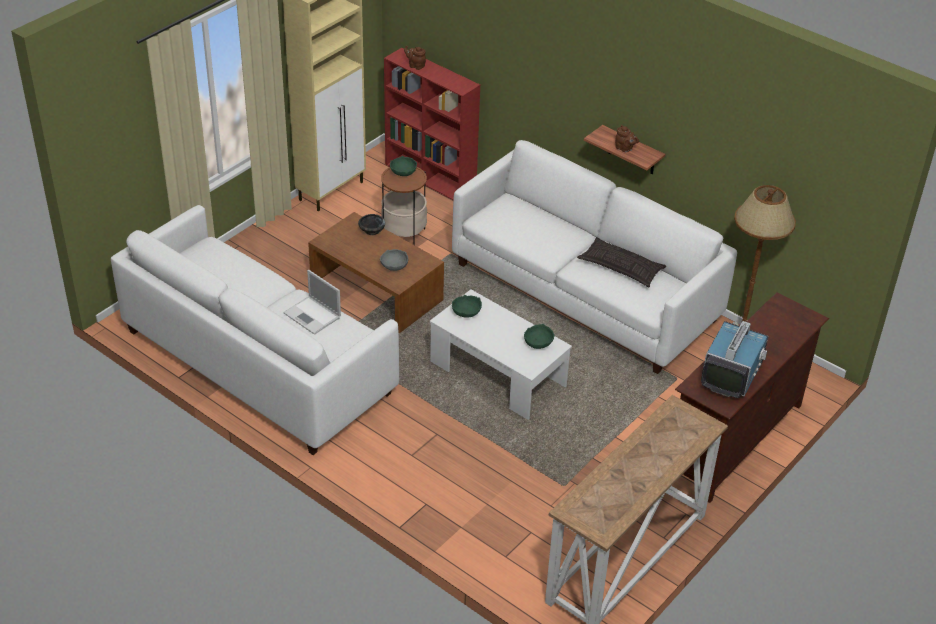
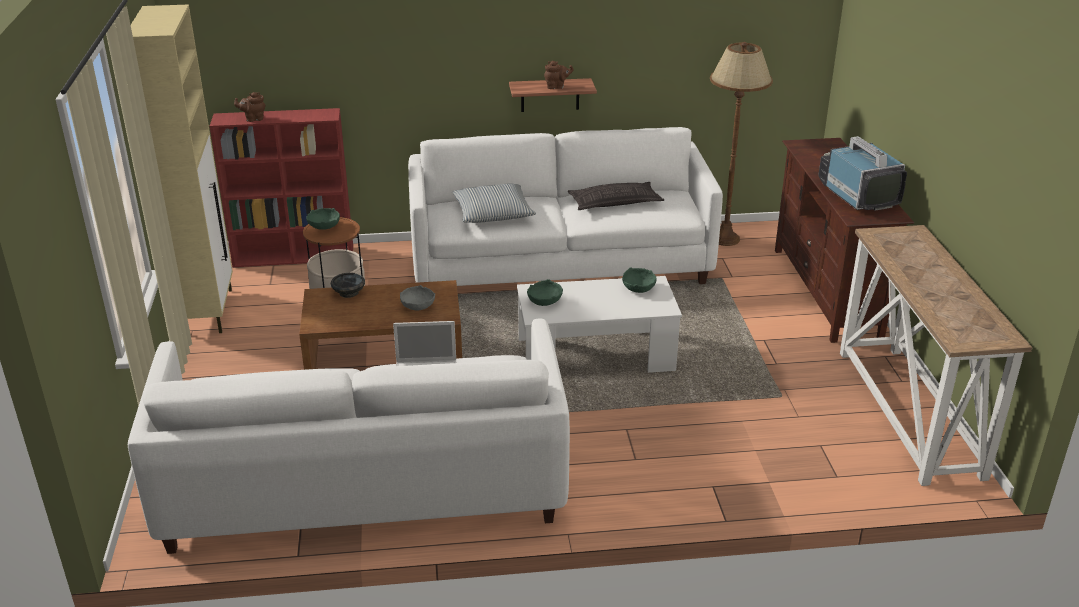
camera: 45 degrees left, 10 degrees down
none -> pillow [452,184,536,223]

